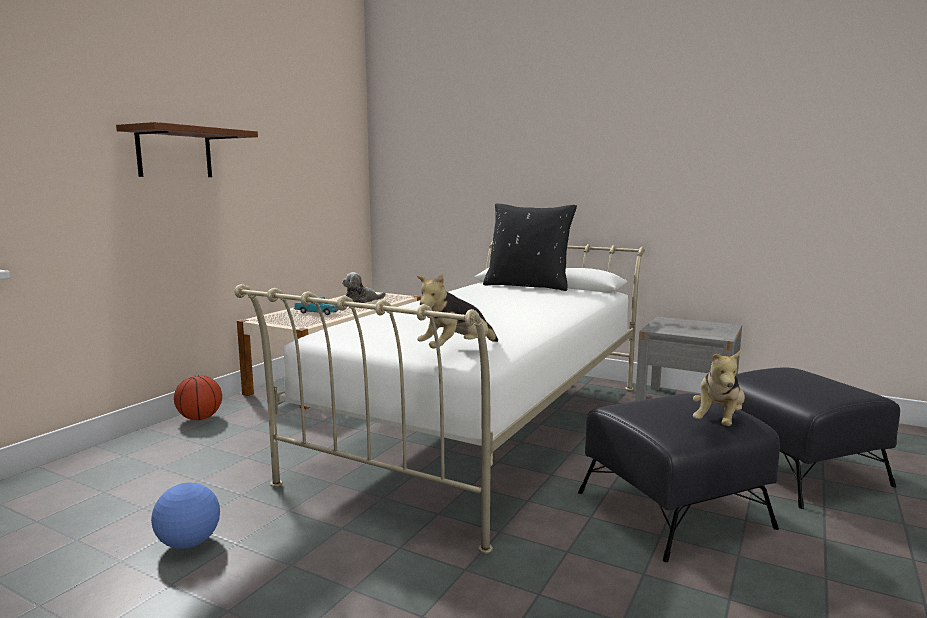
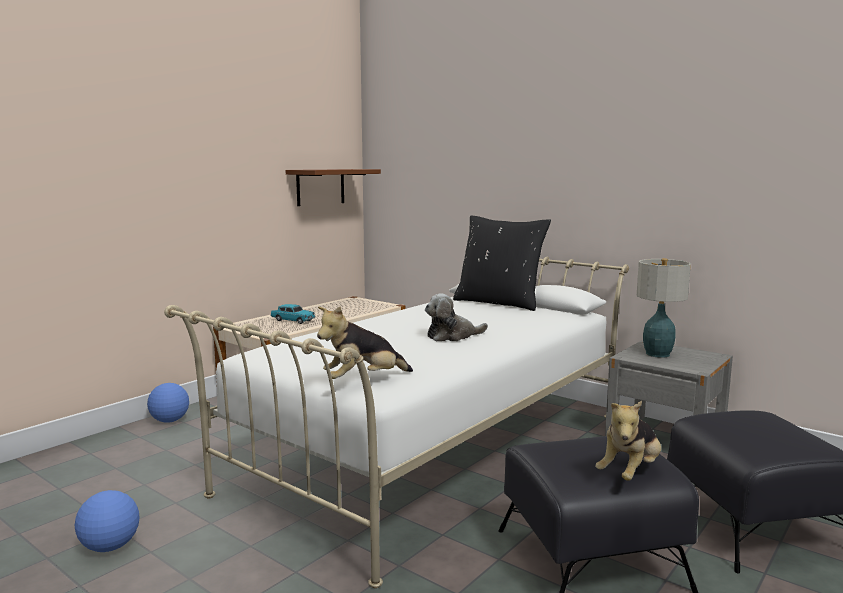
camera: 10 degrees right, 0 degrees up
brown shelf [116,122,258,177] -> brown shelf moved to [286,169,381,206]
basketball [174,375,222,420] -> football [147,383,189,423]
plush toy [342,272,386,303] -> plush toy moved to [425,293,488,342]
none -> table lamp [637,258,691,358]

